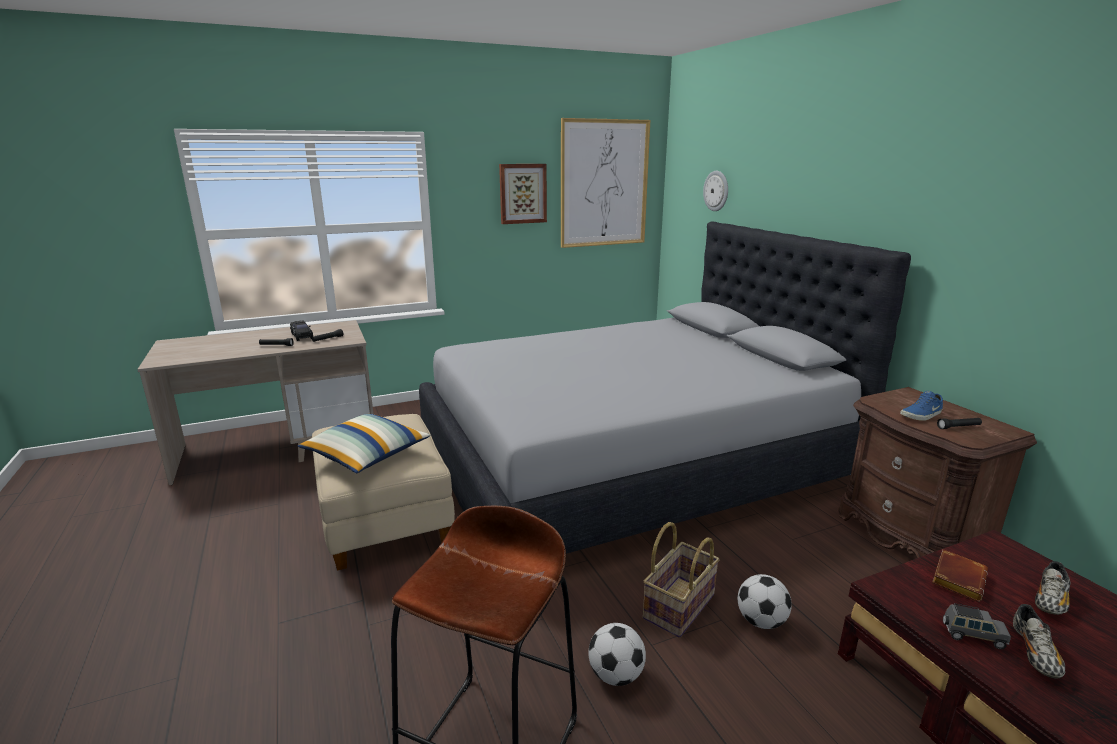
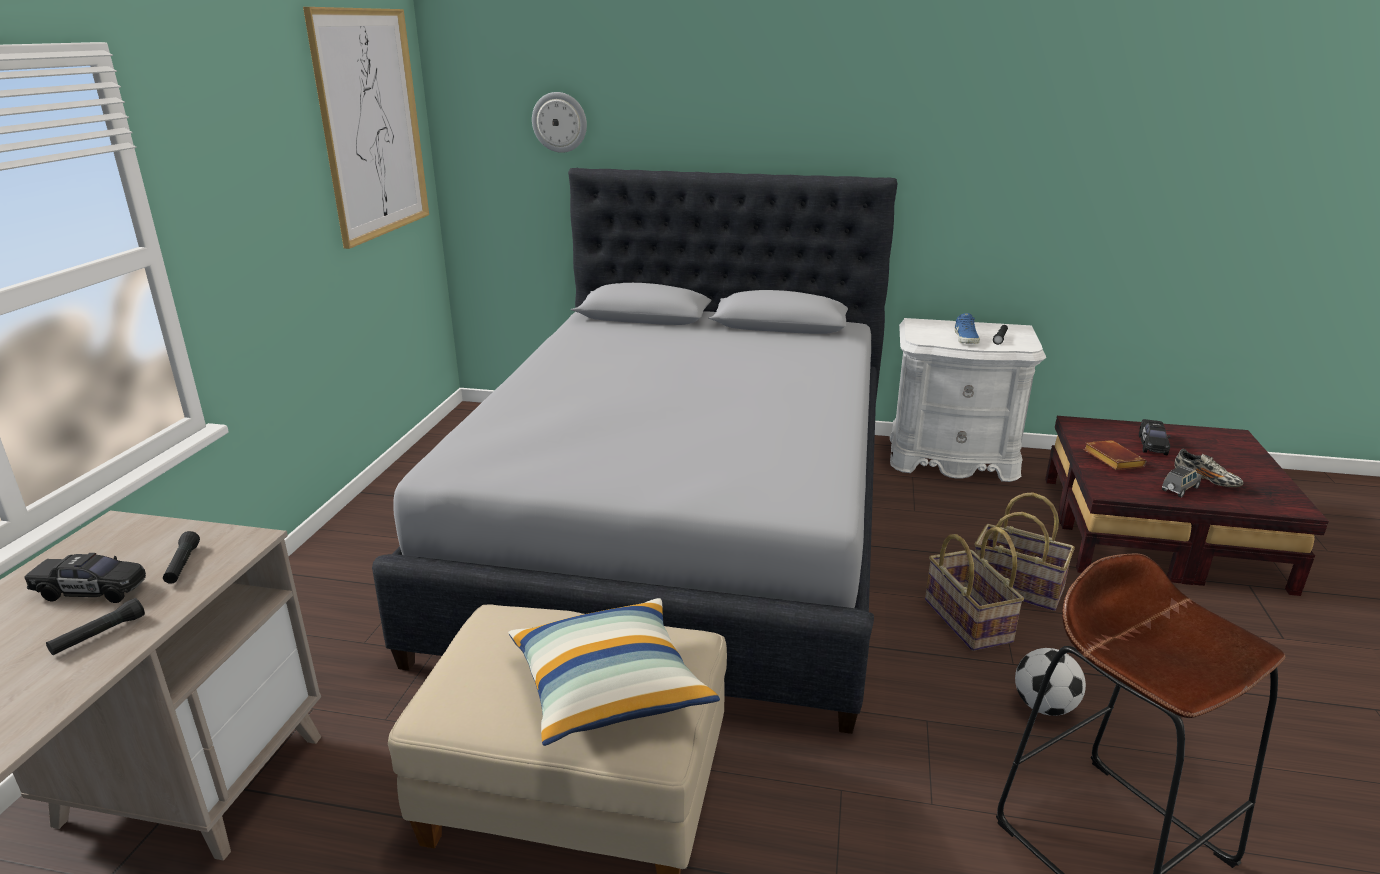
camera: 55 degrees left, 5 degrees up
picture [499,164,547,224] -> none
football [738,574,792,629] -> basket [974,492,1075,611]
brown nightstand [837,387,1037,558] -> white nightstand [890,318,1046,482]
shoe [1035,561,1070,615] -> black toy car [1139,419,1171,455]

